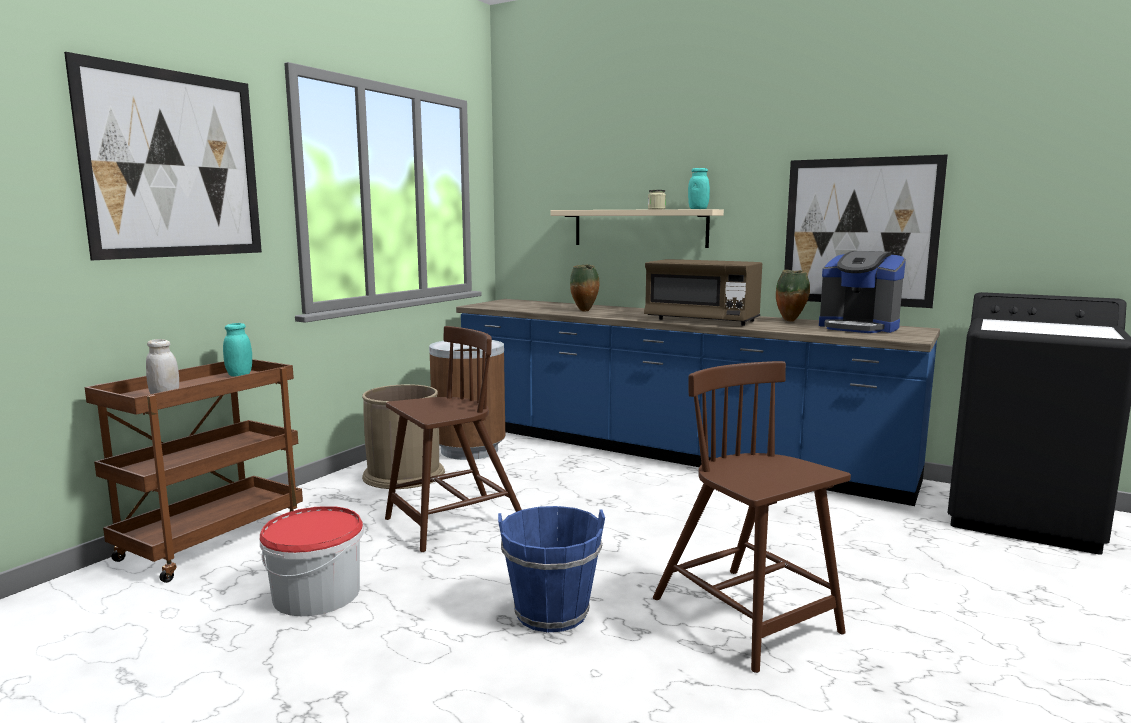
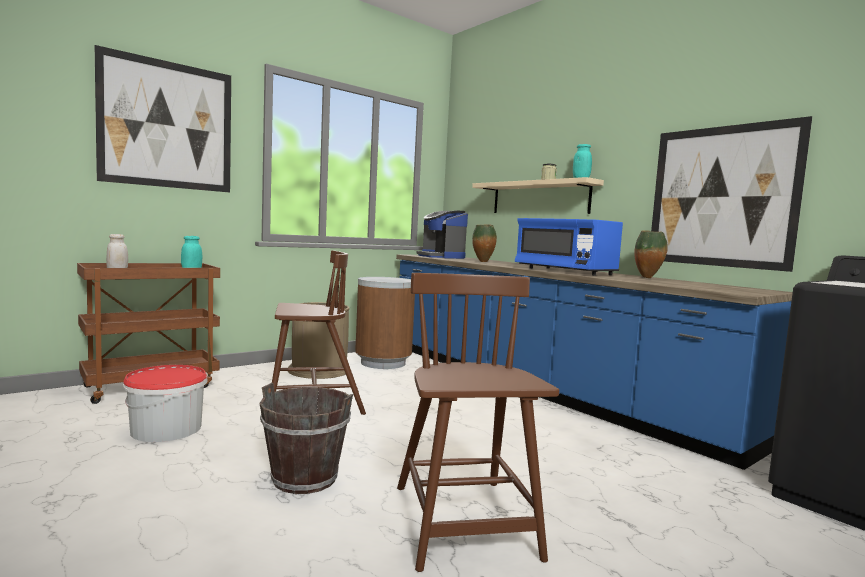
camera: 20 degrees right, 5 degrees down
blue bucket [498,506,605,632] -> brown bucket [260,383,353,494]
brown microwave [644,259,762,326] -> blue microwave [515,218,623,276]
coffee machine [819,251,906,333] -> coffee machine moved to [417,211,468,259]

